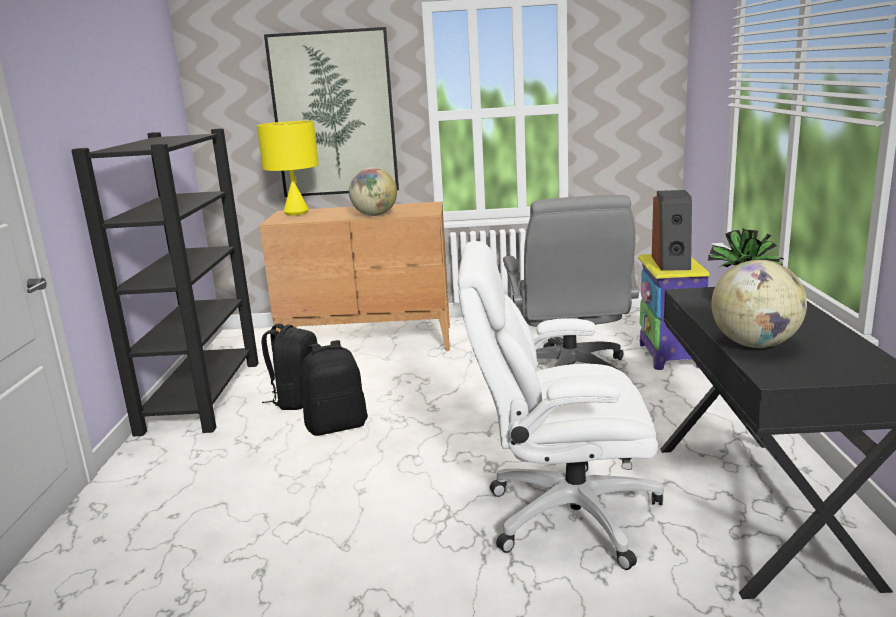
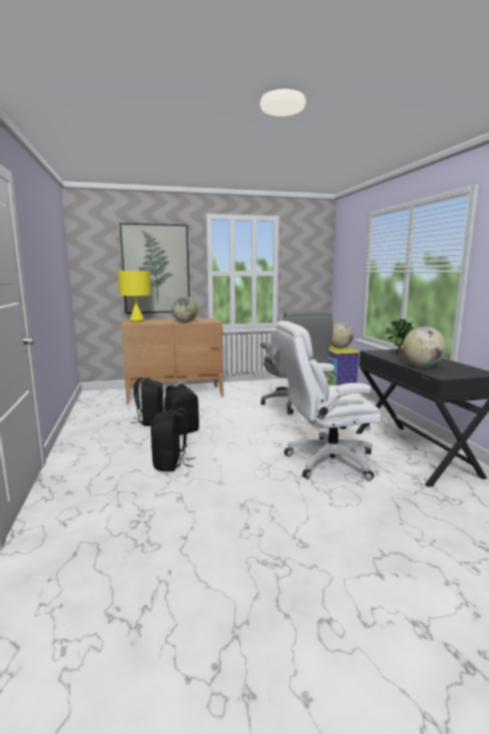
camera: 15 degrees left, 5 degrees down
black bookcase [71,128,259,436] -> none
speaker [652,190,692,271] -> globe [331,322,354,348]
none -> black backpack [151,407,195,472]

